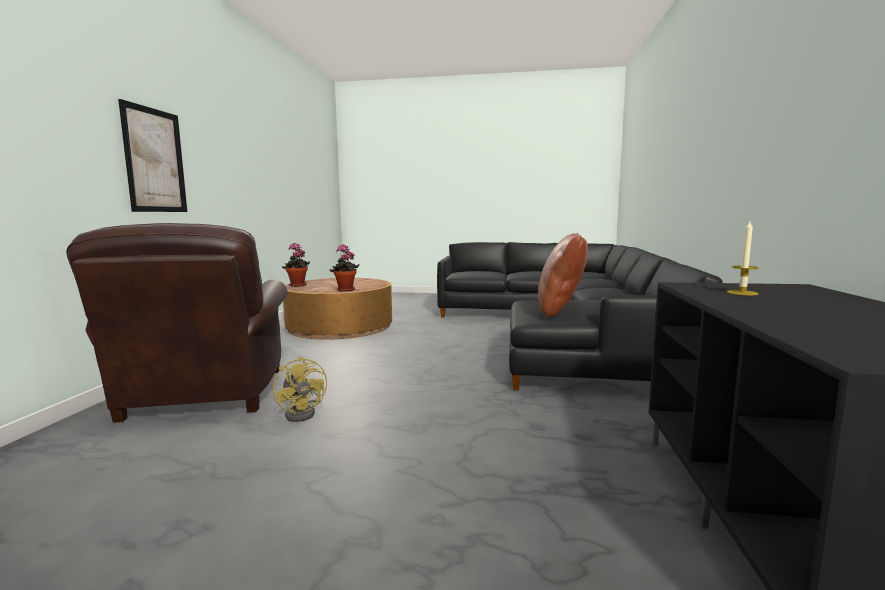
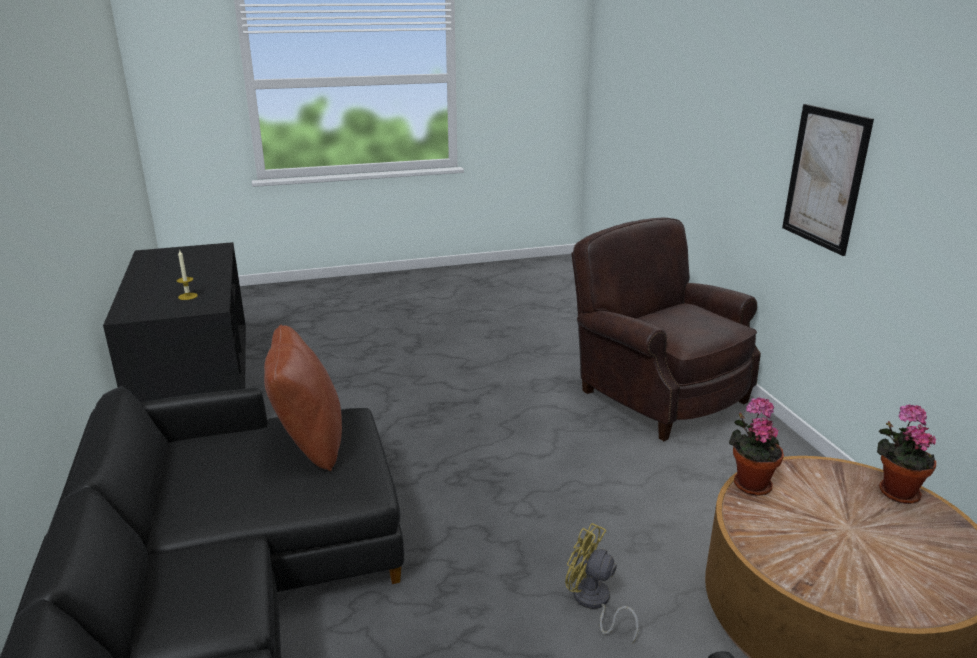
camera: 155 degrees right, 15 degrees up
yellow fan [273,357,327,422] -> yellow fan moved to [565,523,639,644]

